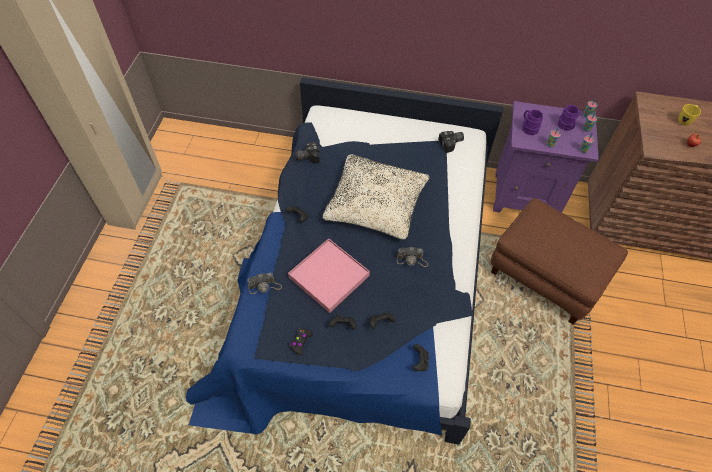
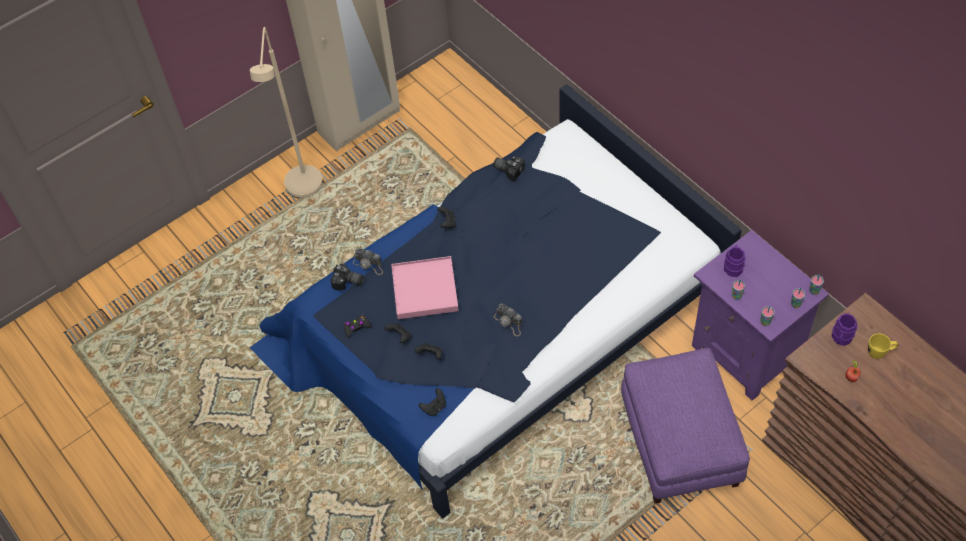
camera: 45 degrees right, 0 degrees up
beige pillow [322,155,430,240] -> none
camera [438,131,464,153] -> camera moved to [330,263,364,291]
brown ottoman [490,198,628,325] -> purple ottoman [621,348,750,504]
purple mug [558,105,579,131] -> purple mug moved to [832,313,858,346]
none -> beige floor lamp [250,27,323,198]

